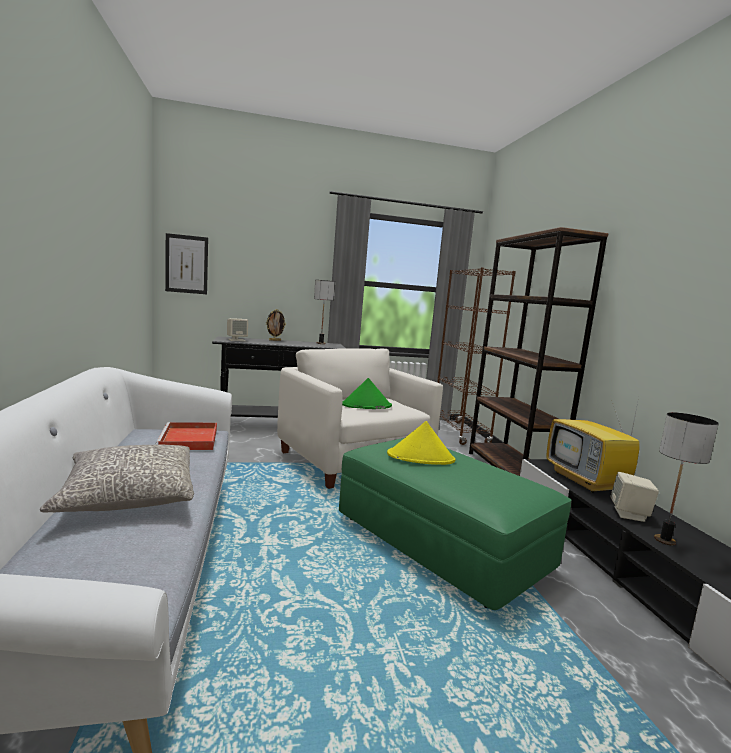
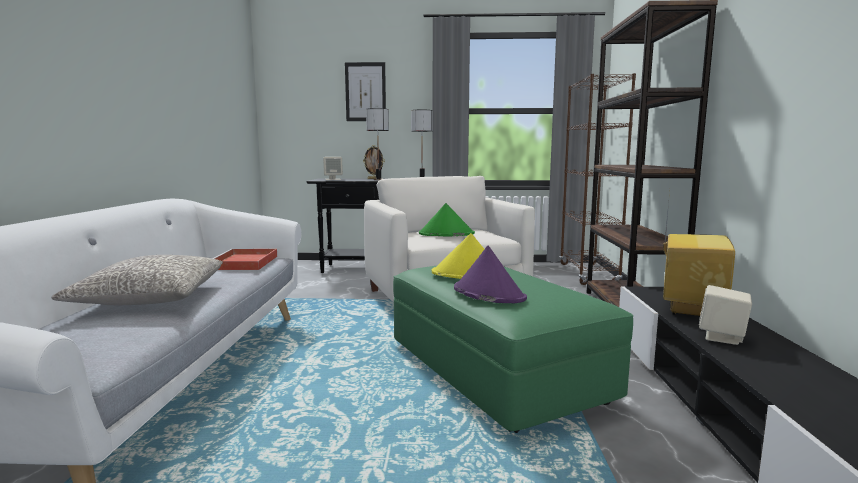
camera: 15 degrees right, 0 degrees up
picture [165,233,208,294] -> picture moved to [345,62,386,121]
television [546,398,640,493] -> television turned 150 degrees counterclockwise [663,192,735,316]
table lamp [654,412,719,545] -> table lamp moved to [366,108,389,180]
none -> purple hat [454,246,527,303]

